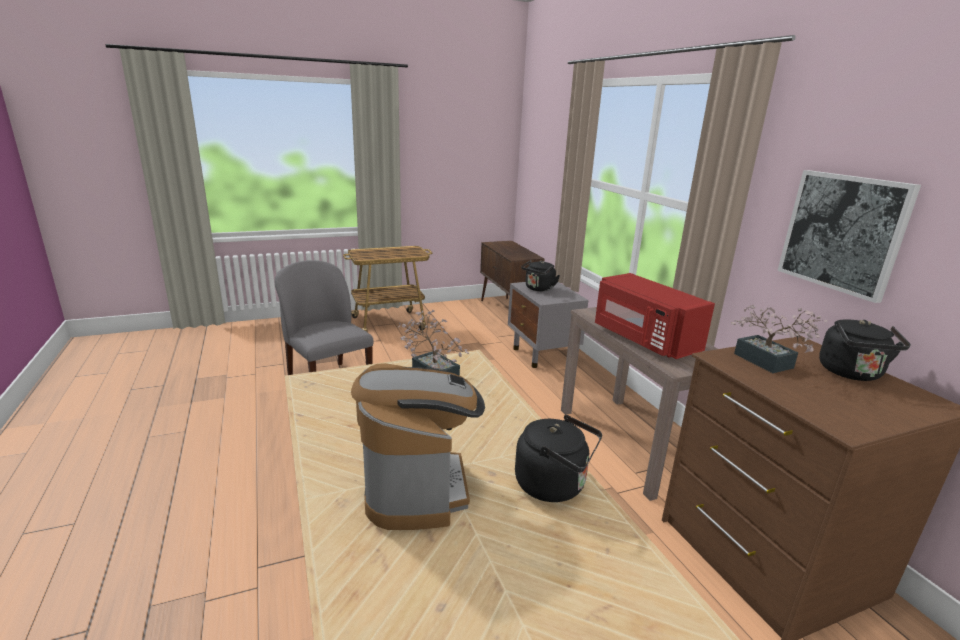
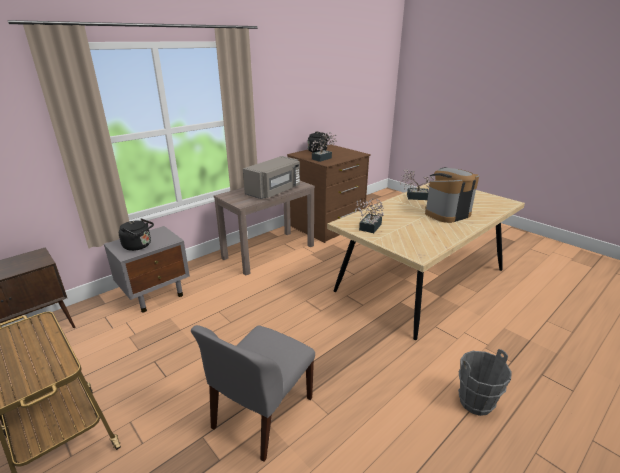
camera: 110 degrees left, 5 degrees up
black kettle [515,415,602,502] -> potted plant [400,168,434,200]
red microwave [595,273,715,359] -> grey microwave [243,156,300,199]
picture [777,170,921,303] -> none
none -> grey bucket [458,349,512,416]

